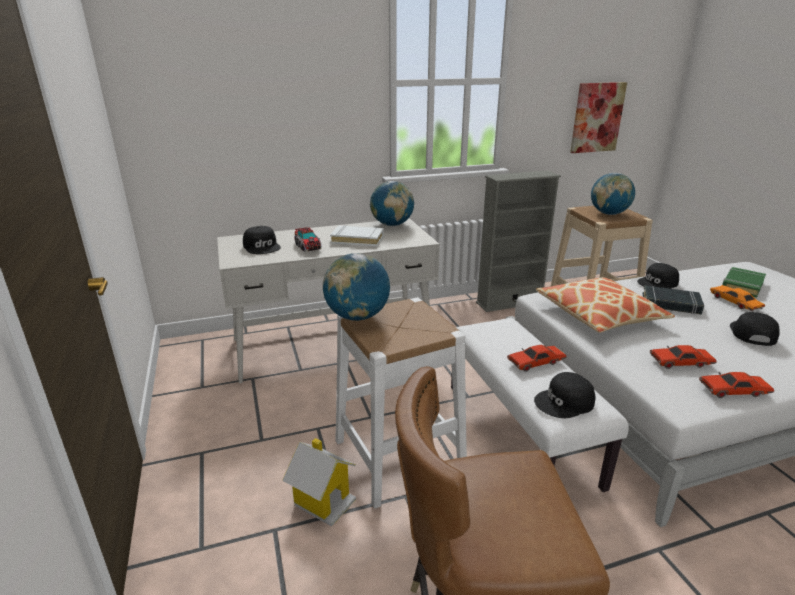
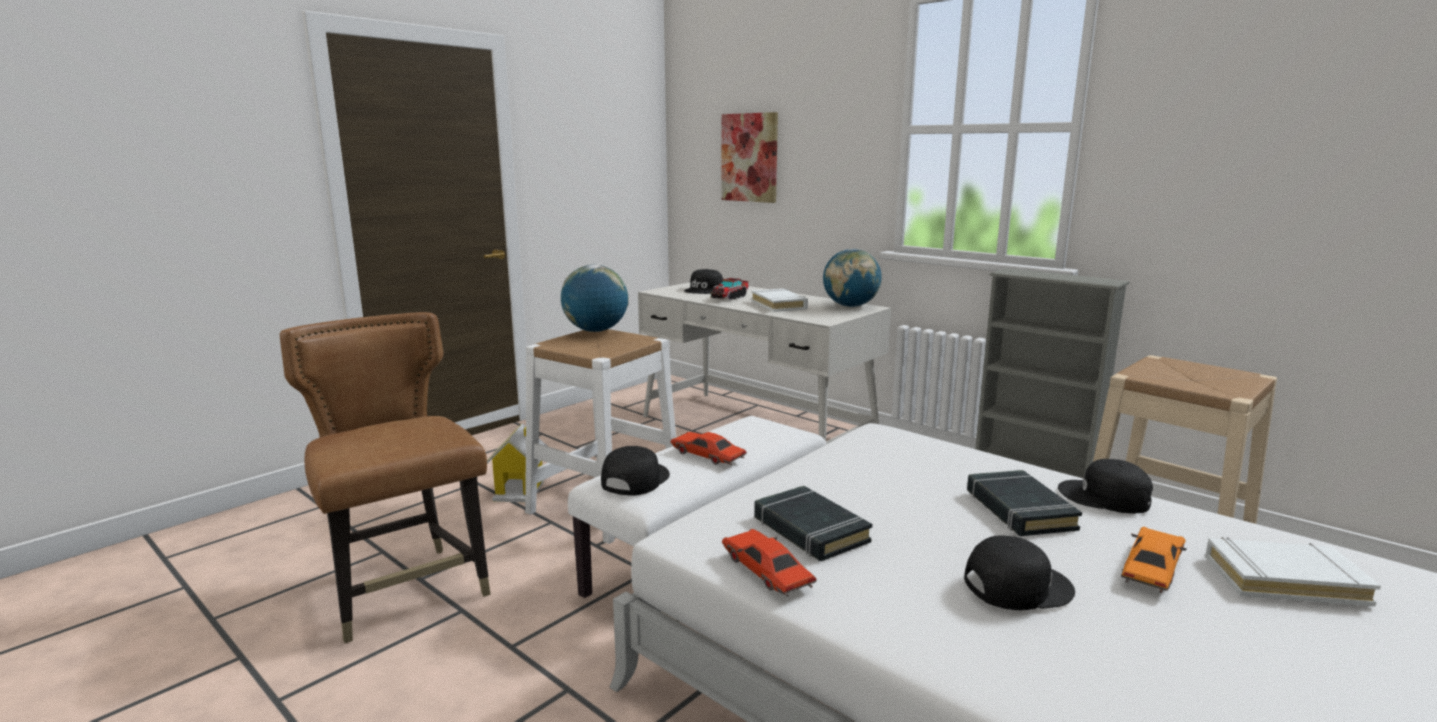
camera: 60 degrees right, 10 degrees down
black cap [534,372,595,418] -> black cap turned 75 degrees clockwise [601,446,670,496]
pillow [536,278,675,333] -> none
picture [570,82,627,153] -> picture moved to [722,112,778,203]
globe [591,173,635,215] -> none
red toy car [650,345,717,369] -> black book [754,485,872,561]
green book [722,267,766,298] -> white book [1205,537,1381,606]

